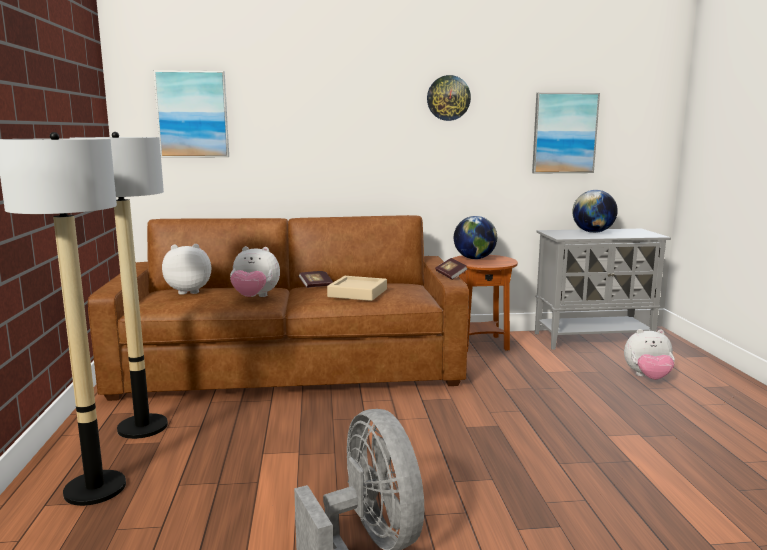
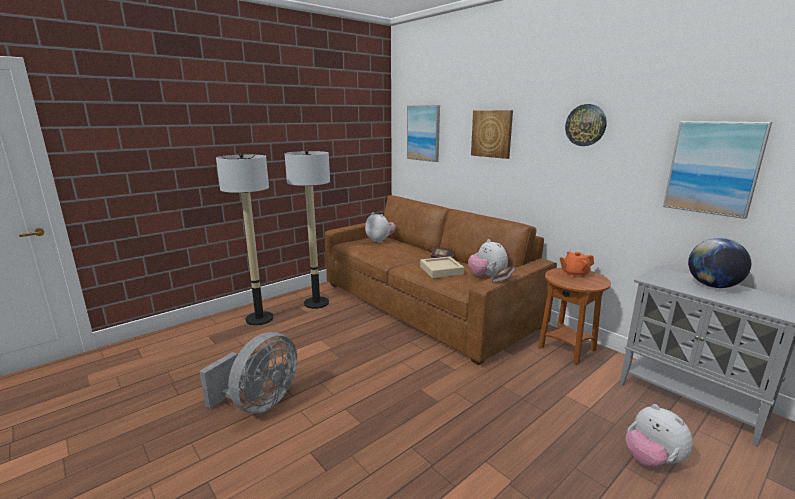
camera: 55 degrees right, 5 degrees up
plush toy [230,246,280,297] -> plush toy moved to [468,239,508,278]
globe [454,216,497,259] -> orange teapot [560,251,594,277]
none -> picture [471,110,513,159]

